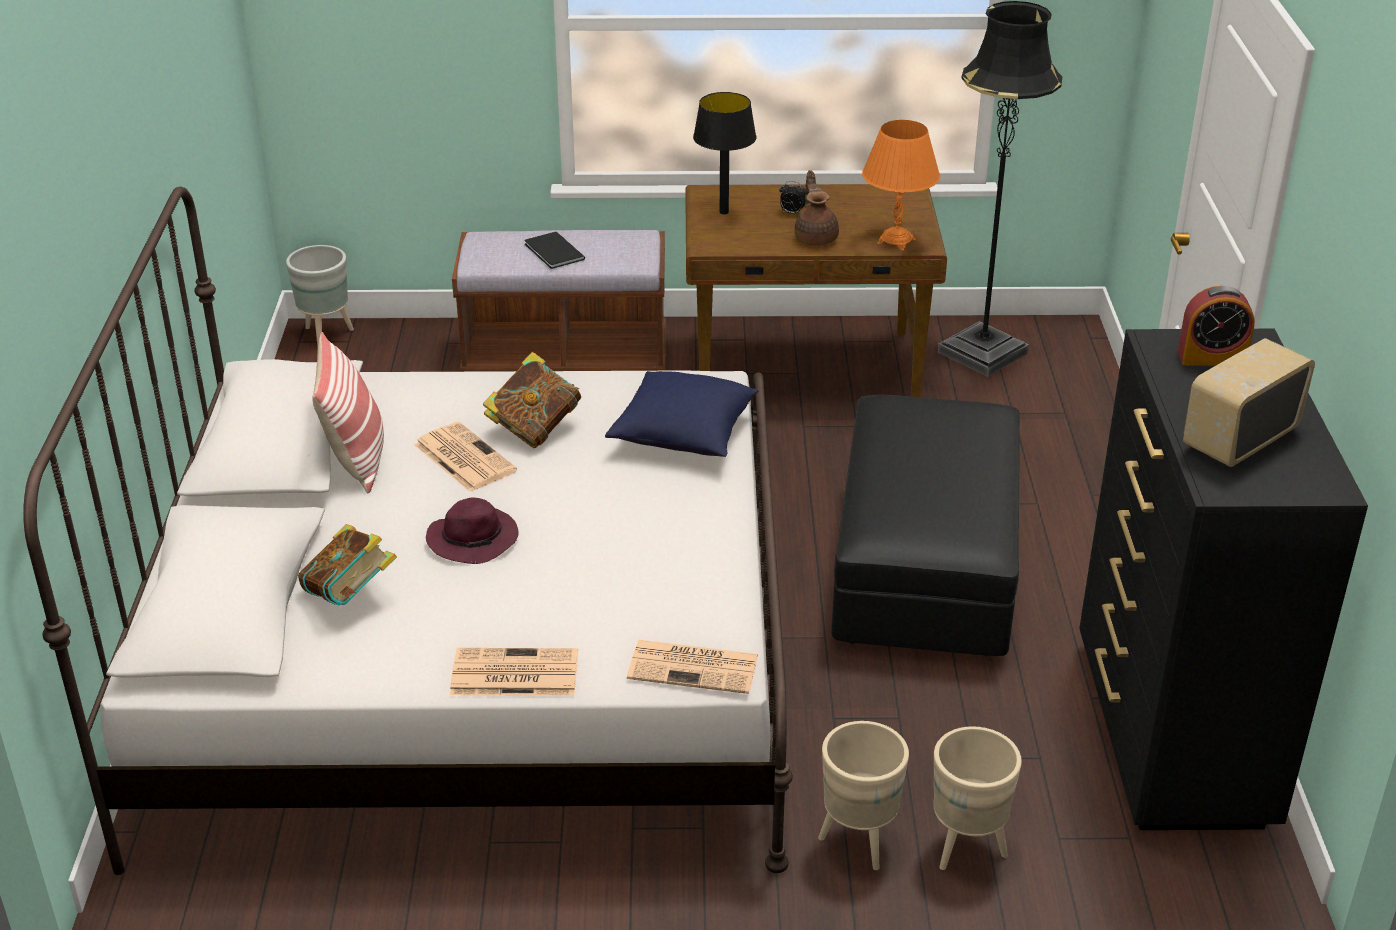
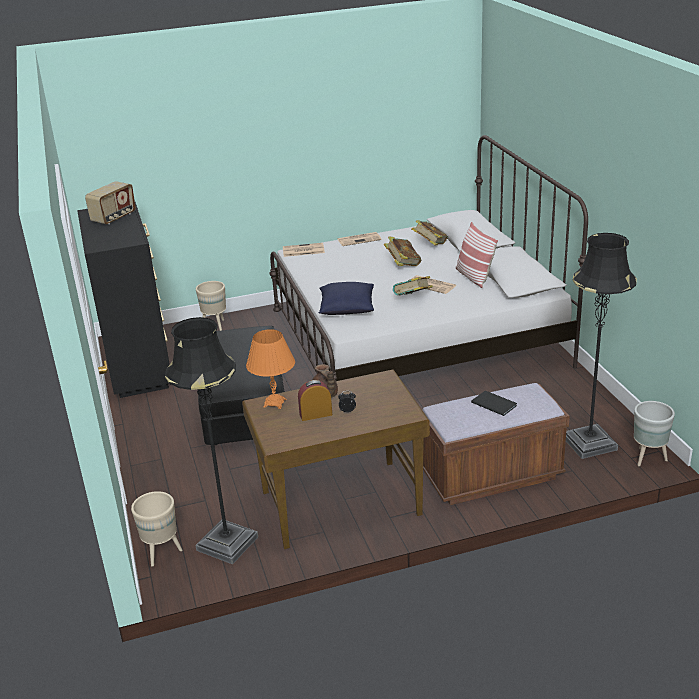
camera: 165 degrees right, 5 degrees down
purple hat [426,497,518,564] -> book [384,237,421,266]
black table lamp [693,92,756,214] -> none
beige planter [818,721,909,870] -> beige planter moved to [131,491,182,566]
alarm clock [1178,286,1255,366] -> alarm clock moved to [298,380,332,421]
none -> black floor lamp [566,233,637,459]

